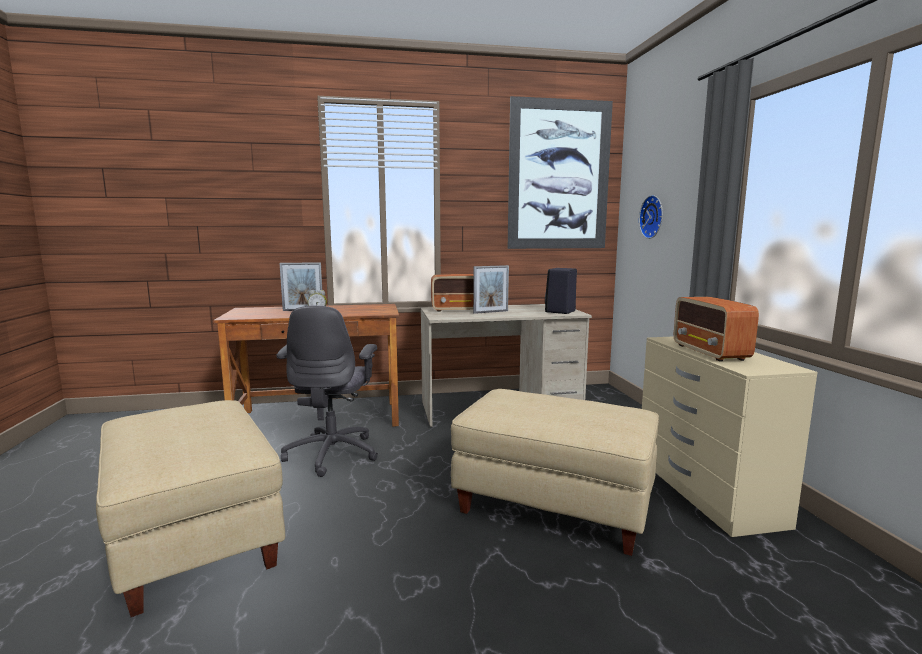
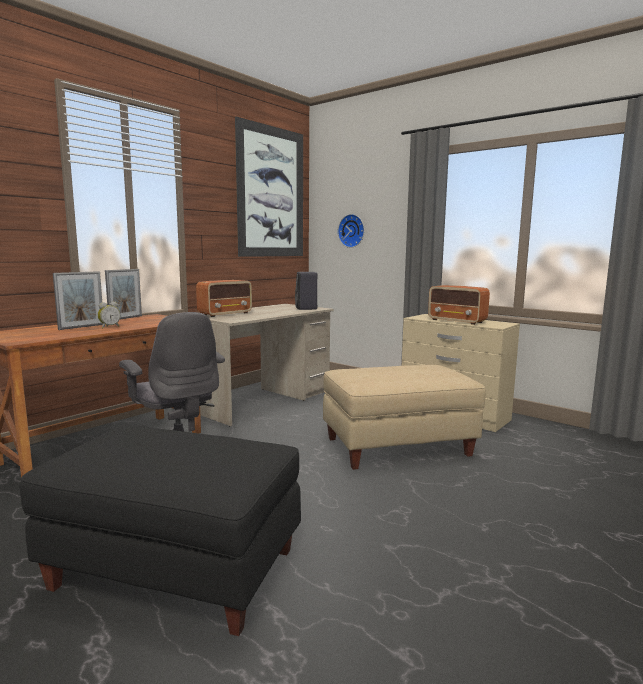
camera: 40 degrees left, 0 degrees up
beige ottoman [96,400,285,617] -> black ottoman [19,425,301,636]
picture frame [473,265,509,314] -> picture frame moved to [105,269,142,320]

